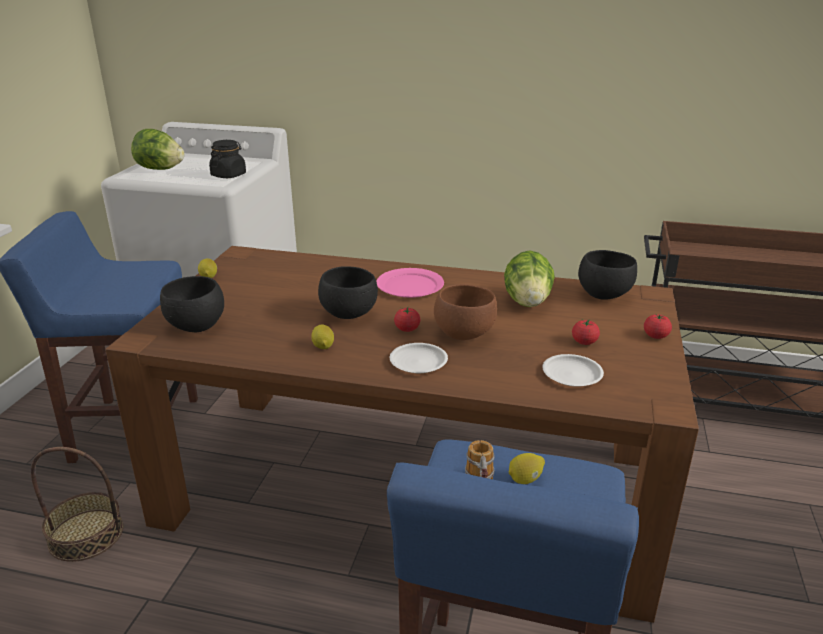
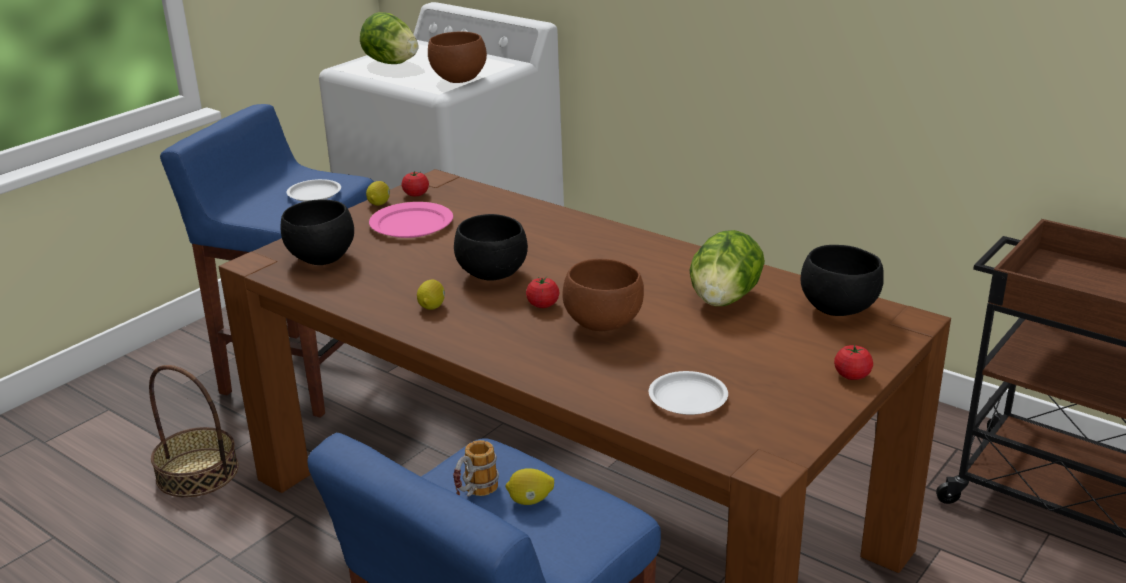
camera: 25 degrees right, 0 degrees up
black jar [209,140,246,178] -> brown bowl [428,32,487,83]
pink plate [376,268,444,298] -> pink plate moved to [369,202,453,238]
white plate [390,343,448,373] -> white plate moved to [287,179,341,202]
tomato [572,319,600,345] -> tomato moved to [402,171,429,196]

